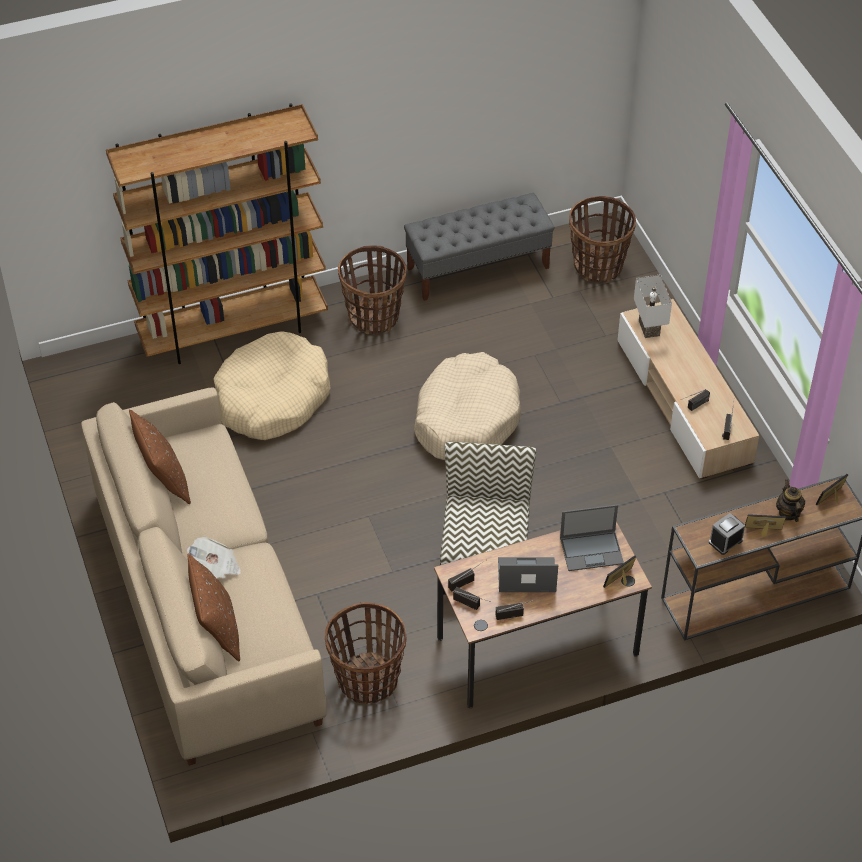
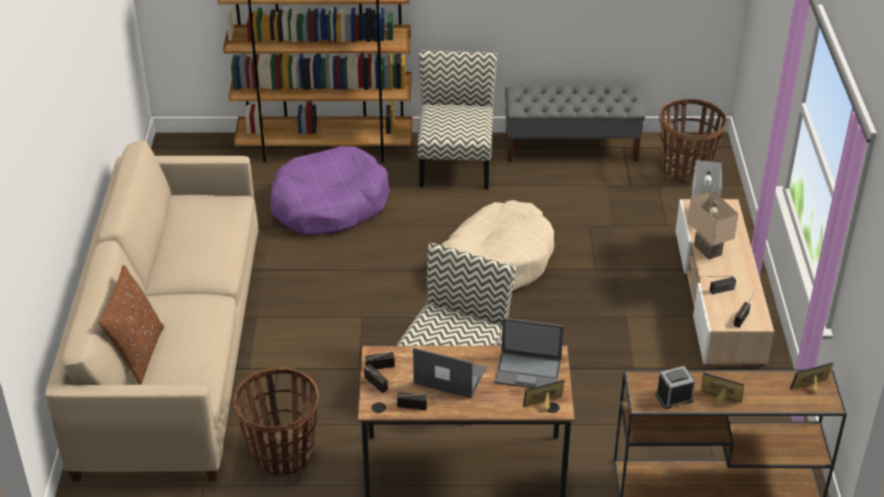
camera: 20 degrees right, 10 degrees down
brown pillow [129,409,191,504] -> none
newspaper [187,537,241,579] -> none
beige dog bed [213,331,331,440] -> purple dog bed [270,146,390,235]
basket [338,245,407,335] -> chair [417,51,497,189]
teapot [776,480,805,522] -> none
none -> beige table lamp [688,190,739,260]

